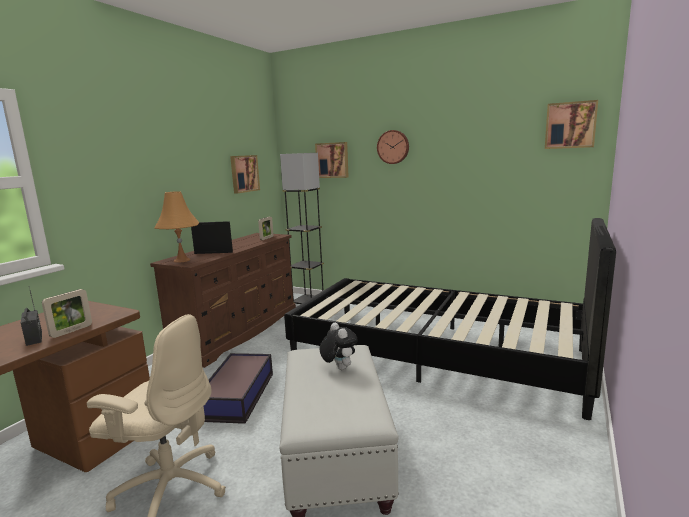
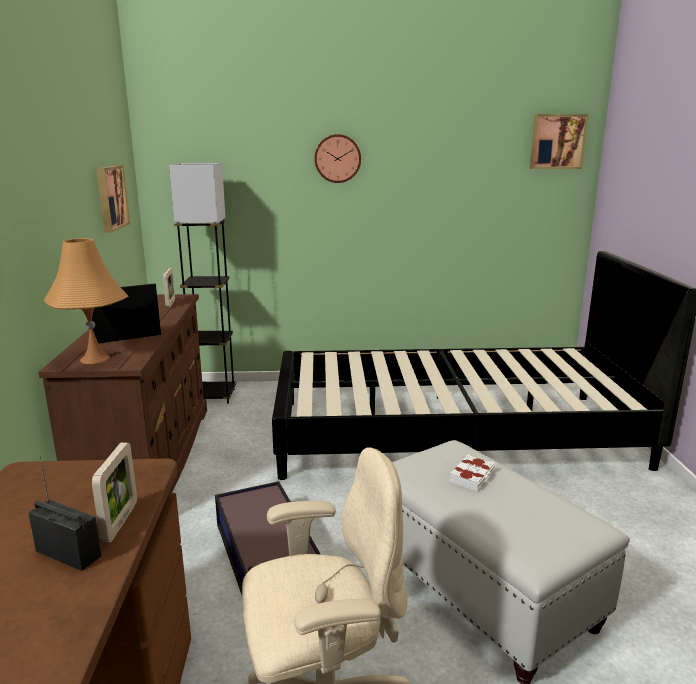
camera: 30 degrees left, 5 degrees up
picture [315,142,349,178] -> none
plush toy [320,323,358,370] -> white book [449,454,495,491]

